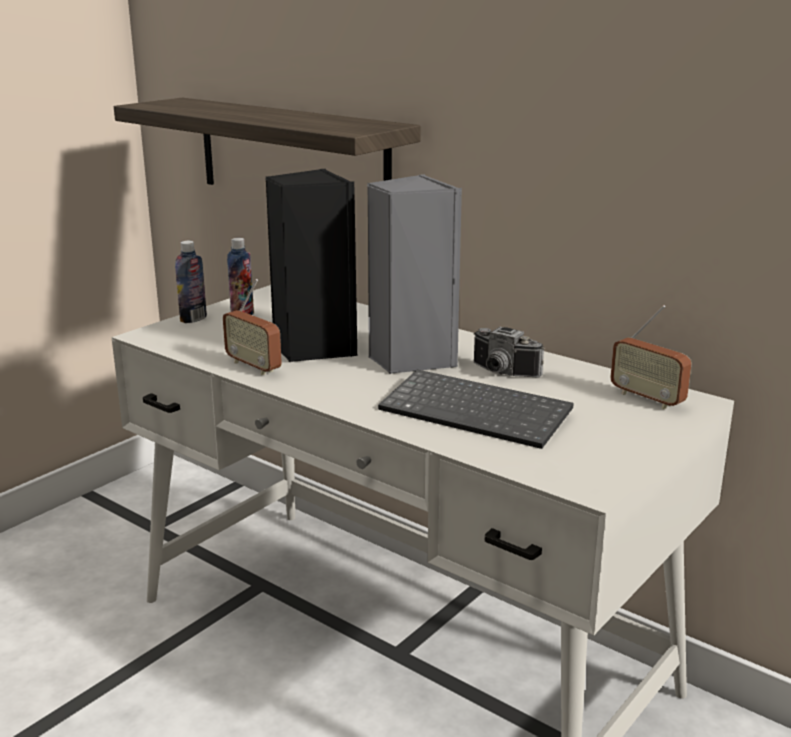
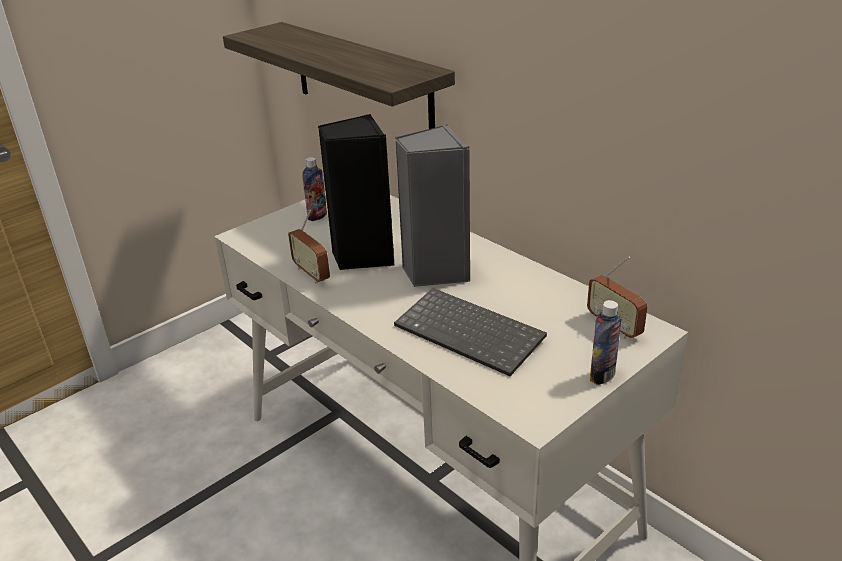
camera: 10 degrees right, 10 degrees up
bottle [175,241,207,323] -> bottle moved to [590,300,622,385]
camera [473,327,544,378] -> none

